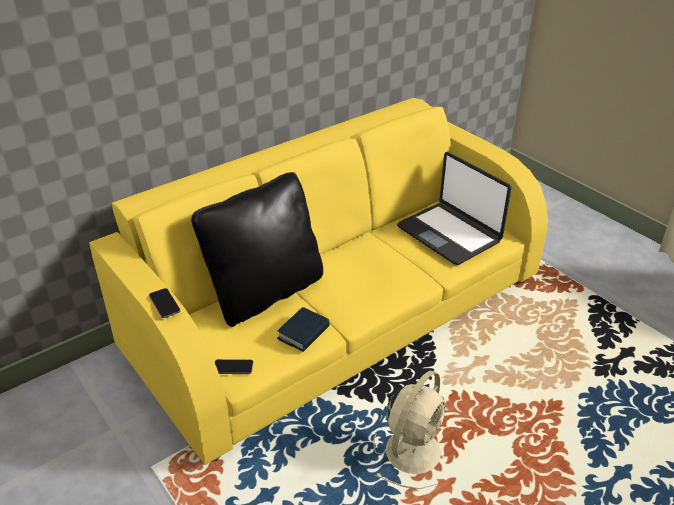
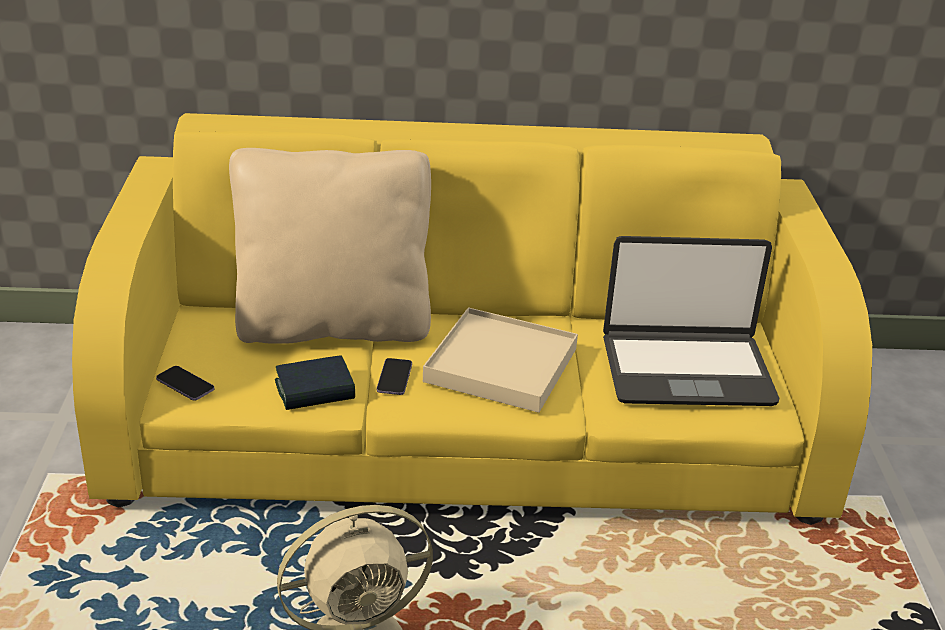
camera: 35 degrees right, 5 degrees down
phone [149,288,180,318] -> phone moved to [377,358,412,395]
black pillow [191,172,323,327] -> beige pillow [229,148,431,344]
laptop [397,152,512,265] -> laptop turned 90 degrees counterclockwise [603,236,779,406]
none -> beige tray [423,307,578,413]

